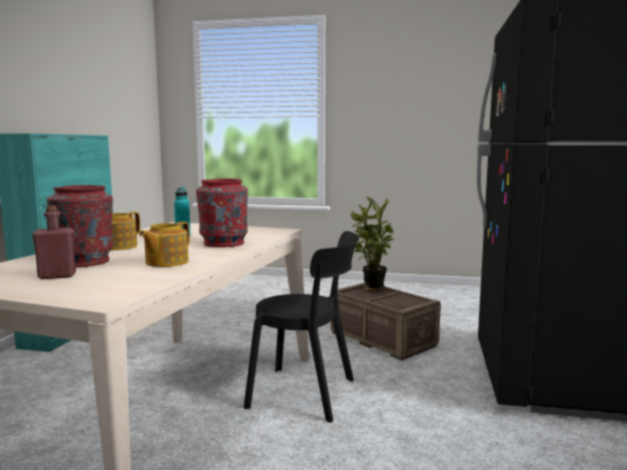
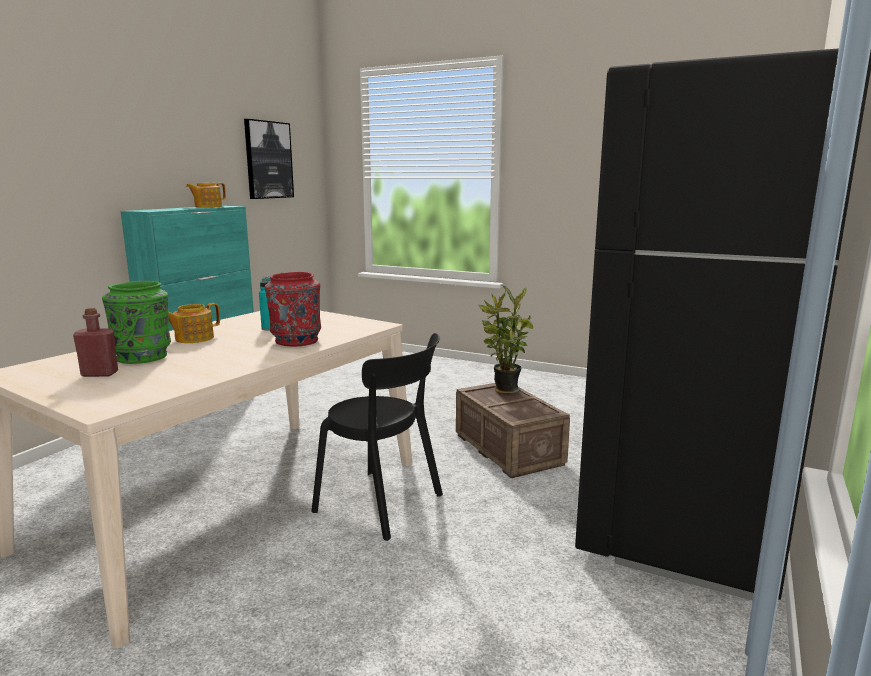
camera: 15 degrees right, 5 degrees up
red vase [47,185,113,267] -> green vase [102,281,171,364]
teapot [139,221,190,267] -> teapot moved to [186,183,226,207]
none -> picture [244,119,294,199]

